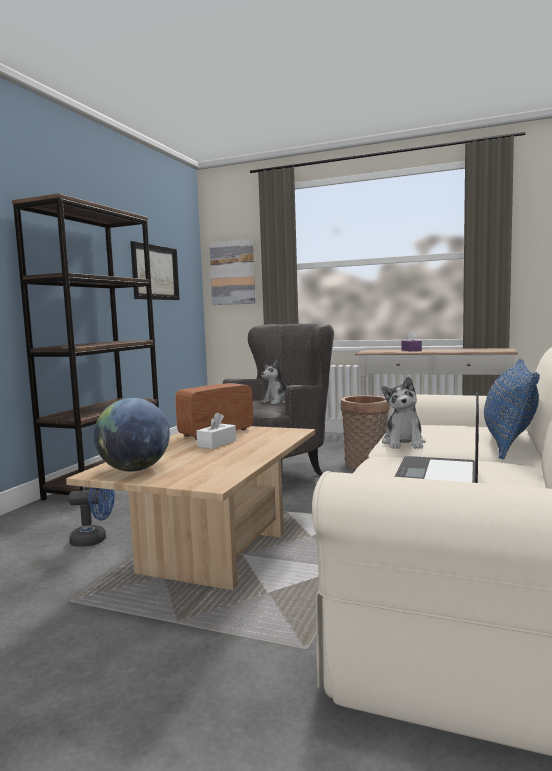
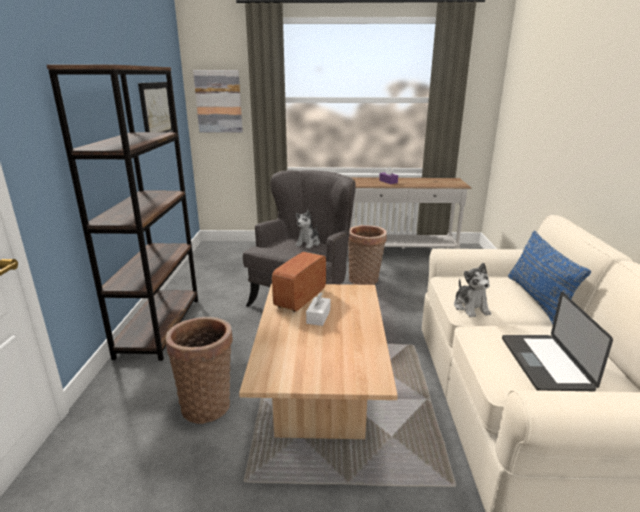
camera: 20 degrees left, 15 degrees up
blue fan [68,487,115,547] -> basket [166,317,233,424]
globe [94,398,170,472] -> none

